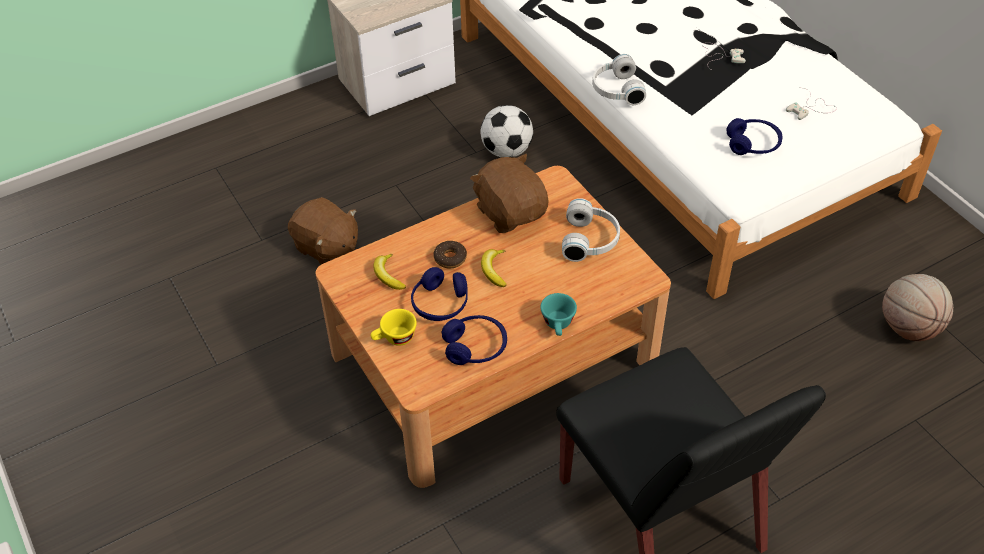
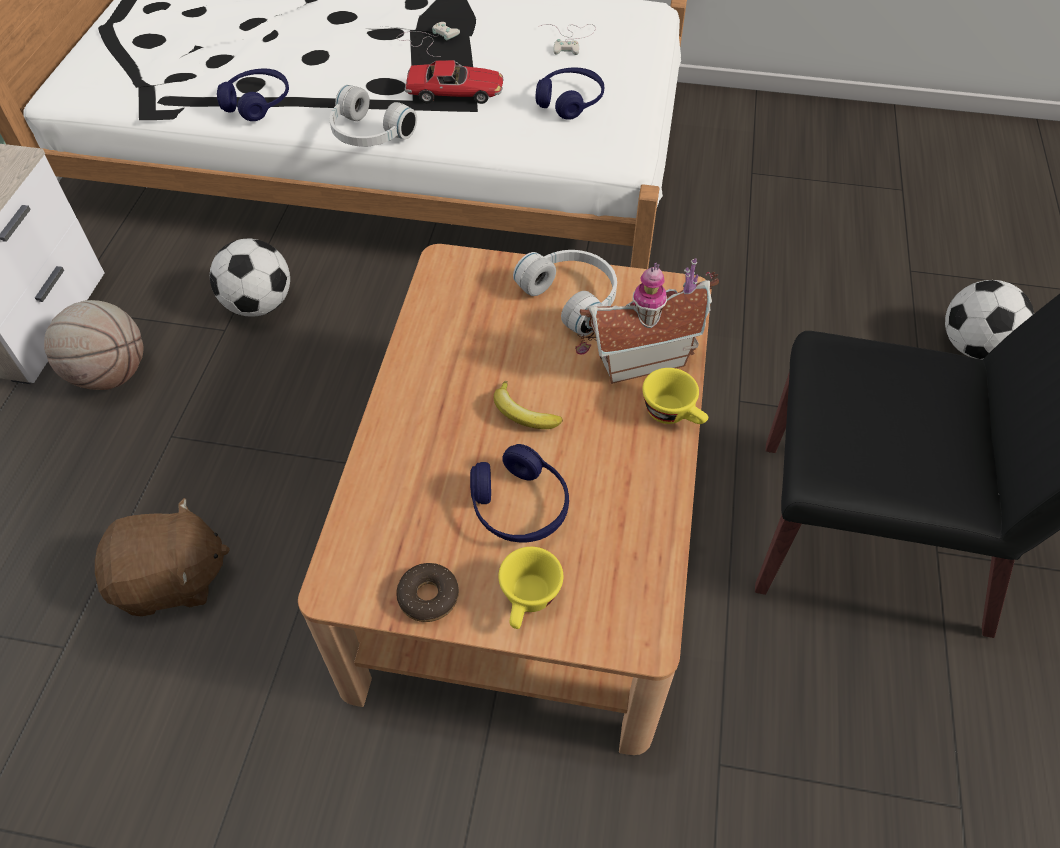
camera: 50 degrees left, 5 degrees up
banana [373,254,406,290] -> none
donut [433,241,467,268] -> donut moved to [396,563,459,622]
blue headphones [442,315,507,365] -> blue headphones moved to [217,69,289,121]
brown plush toy [470,154,549,233] -> none
turquoise cup [540,293,577,336] -> yellow cup [642,368,708,424]
basketball [882,274,953,341] -> basketball moved to [44,300,144,390]
none -> toy car [405,60,504,104]
none -> toy house [575,258,719,384]
none -> football [945,280,1034,360]

